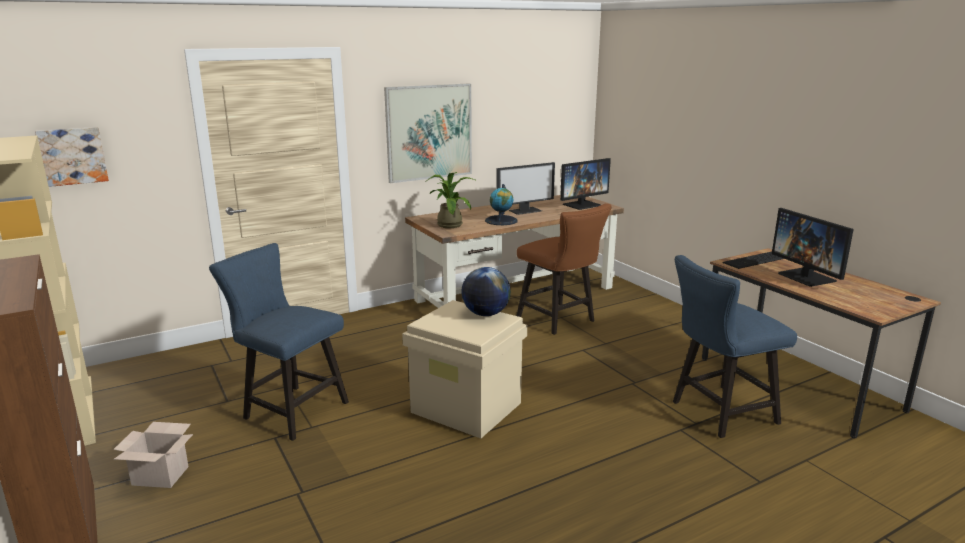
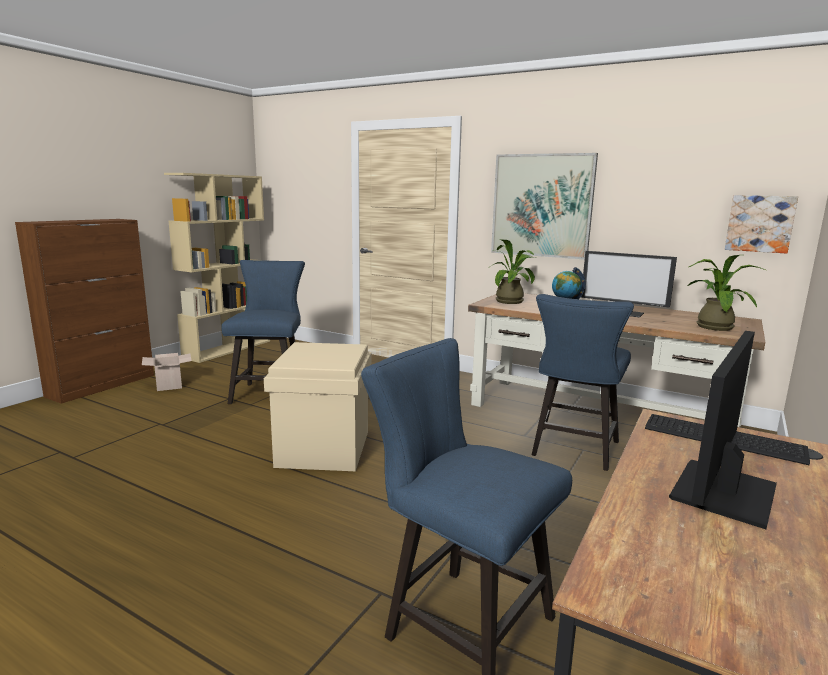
camera: 60 degrees right, 5 degrees down
picture [35,127,109,187] -> picture moved to [725,195,798,254]
globe [461,267,511,316] -> none
brown chair [516,203,612,335] -> blue chair [532,294,634,471]
monitor [560,158,611,210] -> potted plant [687,255,766,331]

